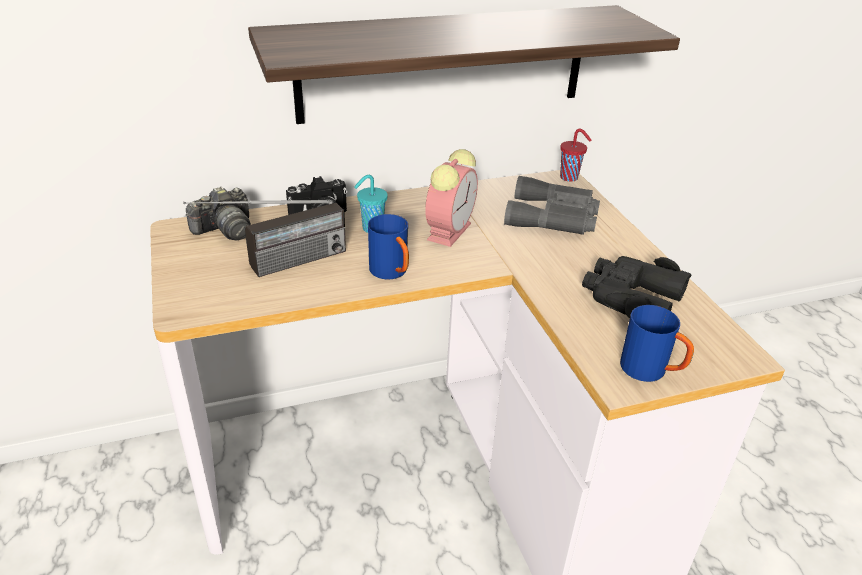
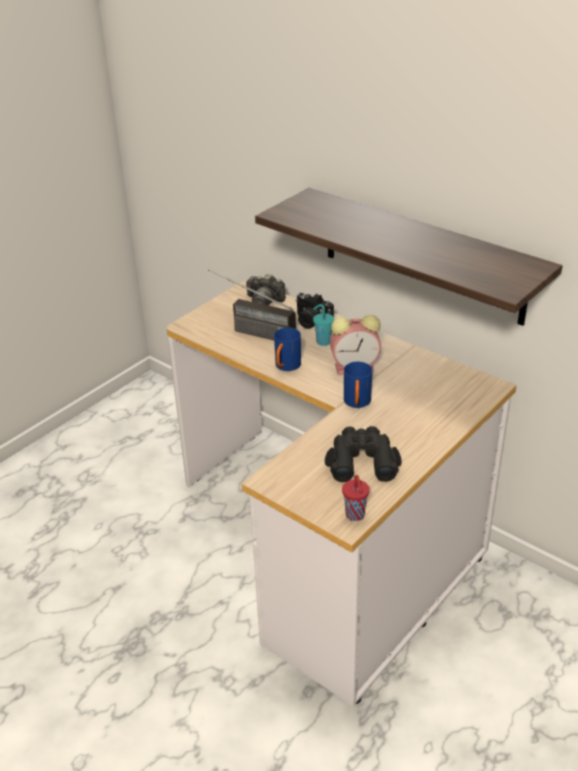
camera: 60 degrees right, 0 degrees up
grey binoculars [504,176,600,235] -> none
red cup [560,129,591,182] -> red cup moved to [342,475,369,521]
blue mug [620,305,694,382] -> blue mug moved to [344,362,372,408]

